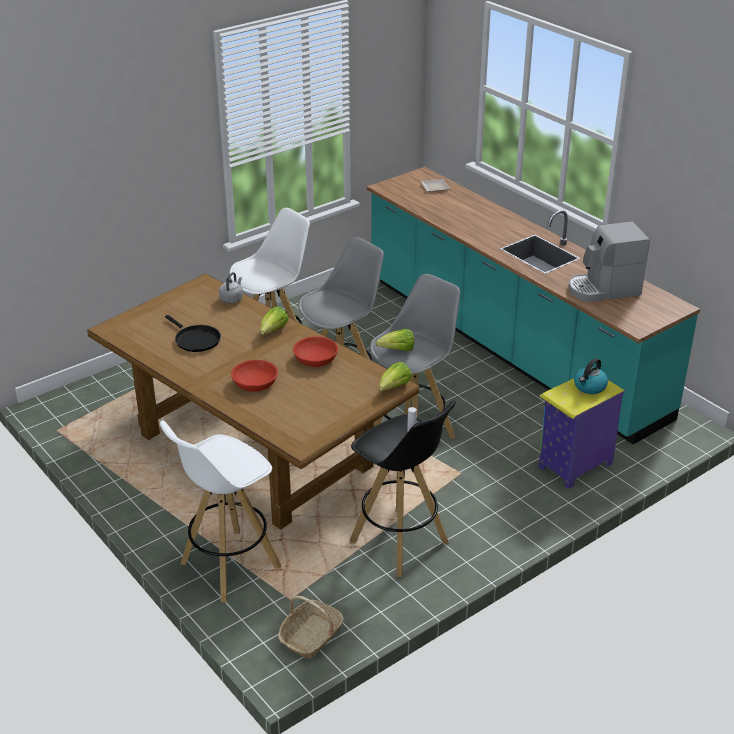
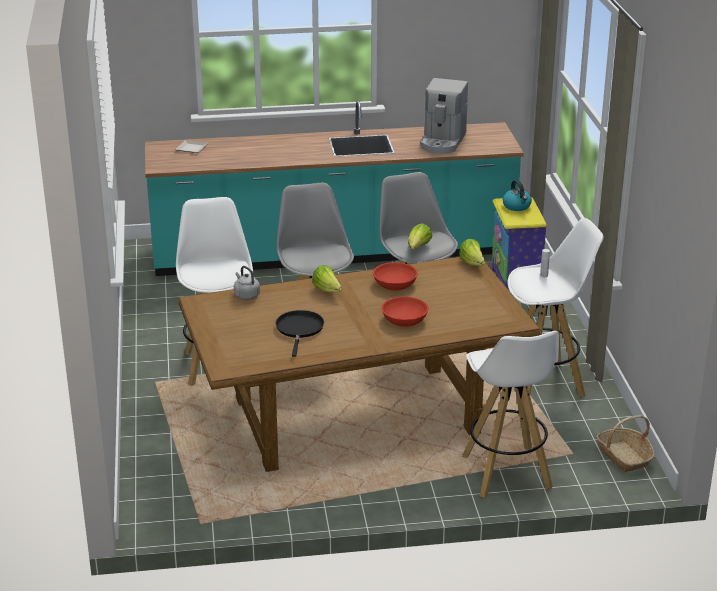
camera: 60 degrees left, 5 degrees down
black frying pan [165,315,221,352] -> black frying pan turned 75 degrees counterclockwise [276,310,324,357]
black stool [350,401,456,577] -> white stool [507,218,604,397]

